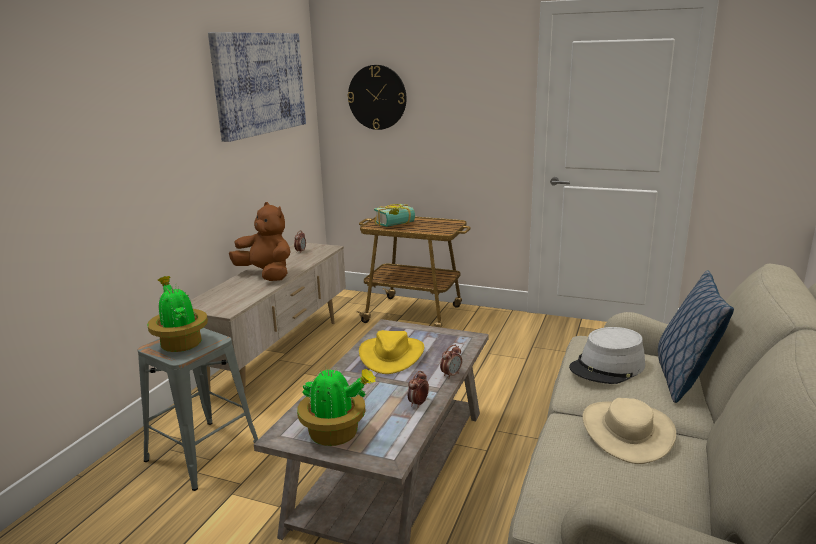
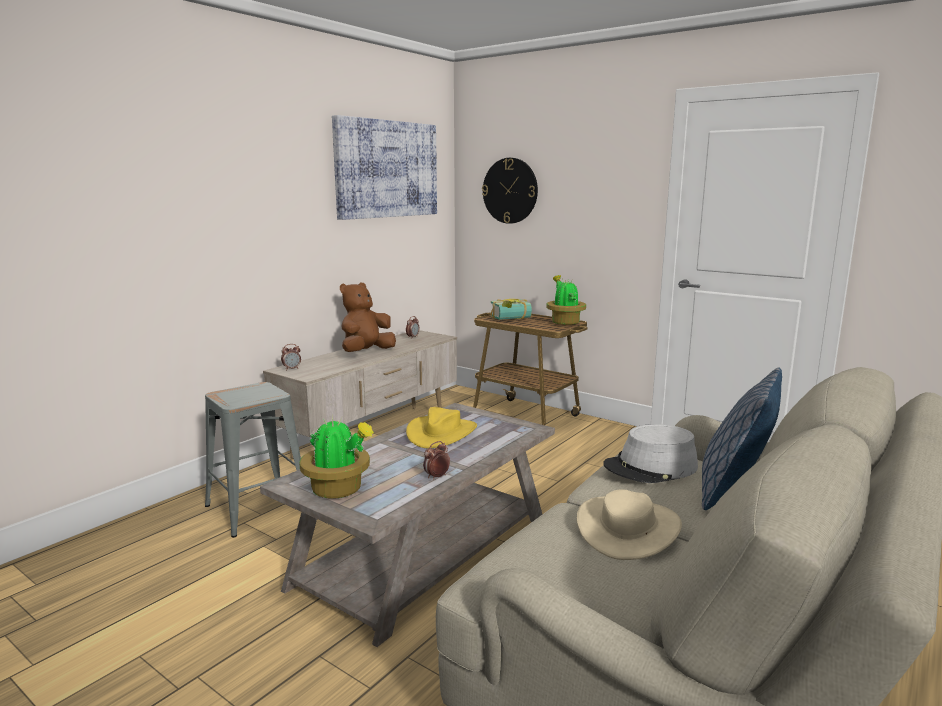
camera: 15 degrees right, 5 degrees down
potted plant [147,276,208,352] -> potted plant moved to [546,275,586,325]
brown plush toy [229,202,291,281] -> brown plush toy turned 105 degrees counterclockwise [340,282,396,352]
alarm clock [440,345,462,379] -> alarm clock moved to [281,344,301,369]

